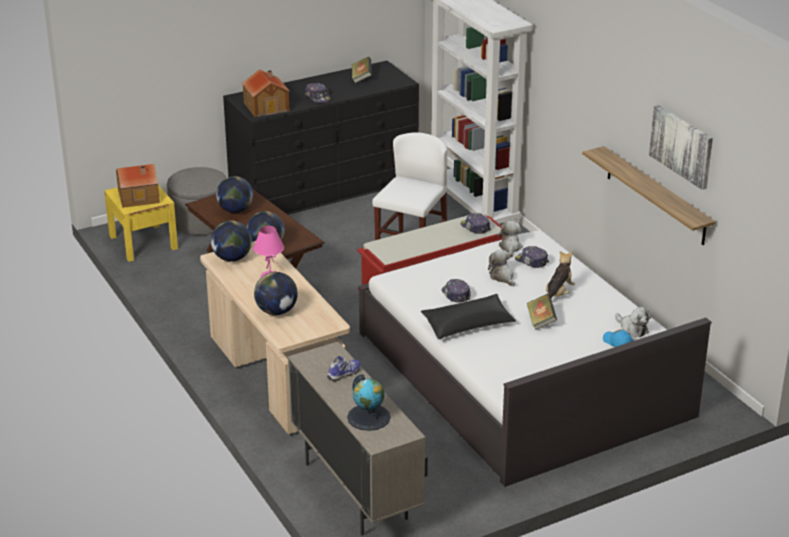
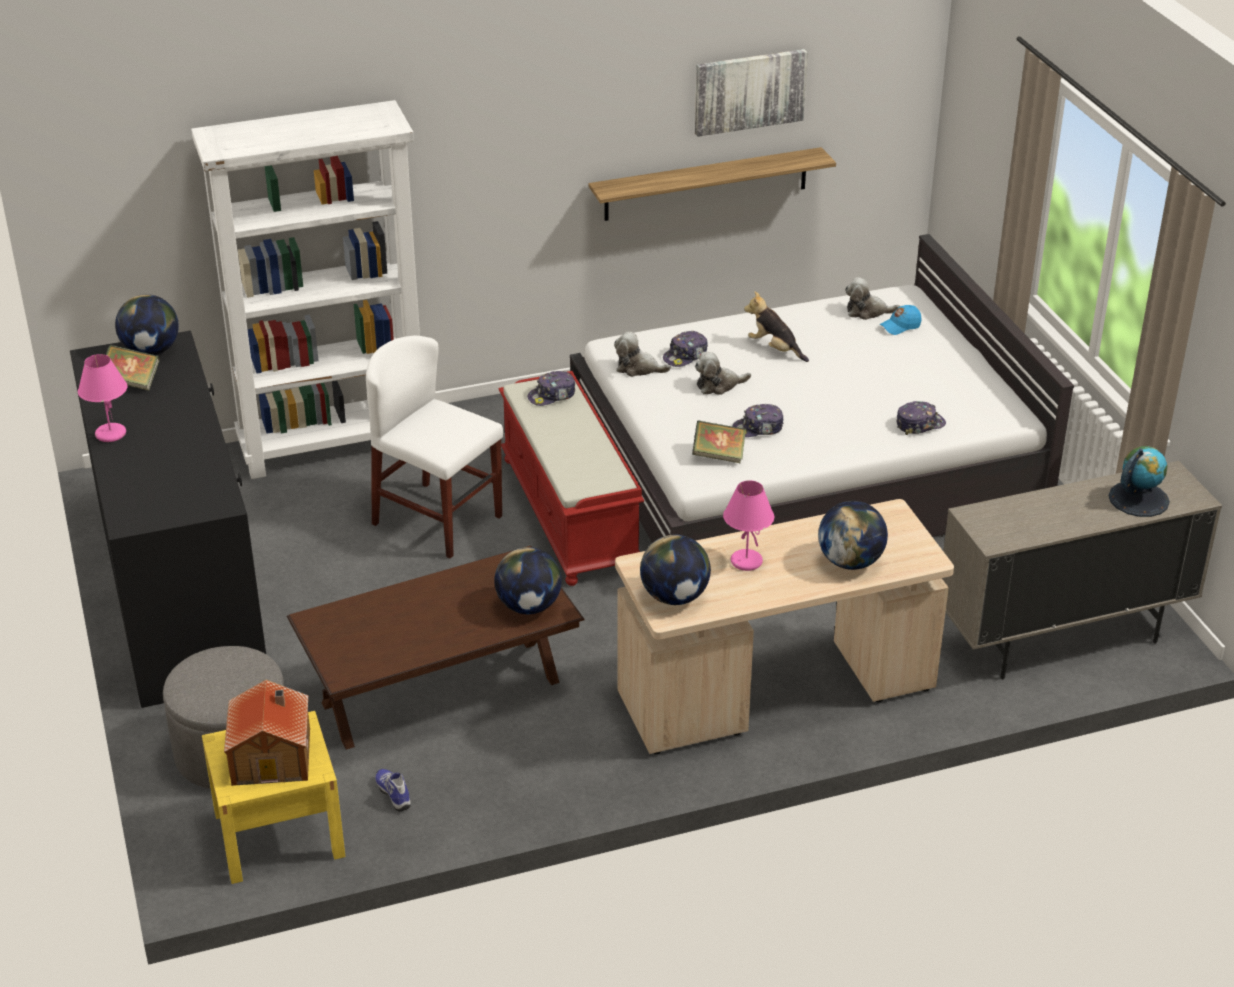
camera: 80 degrees left, 5 degrees up
globe [216,176,253,213] -> globe moved to [115,294,179,355]
toy house [242,69,289,117] -> none
cap [305,83,330,103] -> cap moved to [897,401,946,435]
shoe [327,356,361,381] -> shoe moved to [375,769,411,812]
black pillow [420,294,516,340] -> none
book [527,294,557,330] -> book moved to [692,420,746,463]
plush toy [615,307,651,337] -> plush toy turned 150 degrees counterclockwise [845,277,900,320]
none -> pink table lamp [78,354,127,442]

